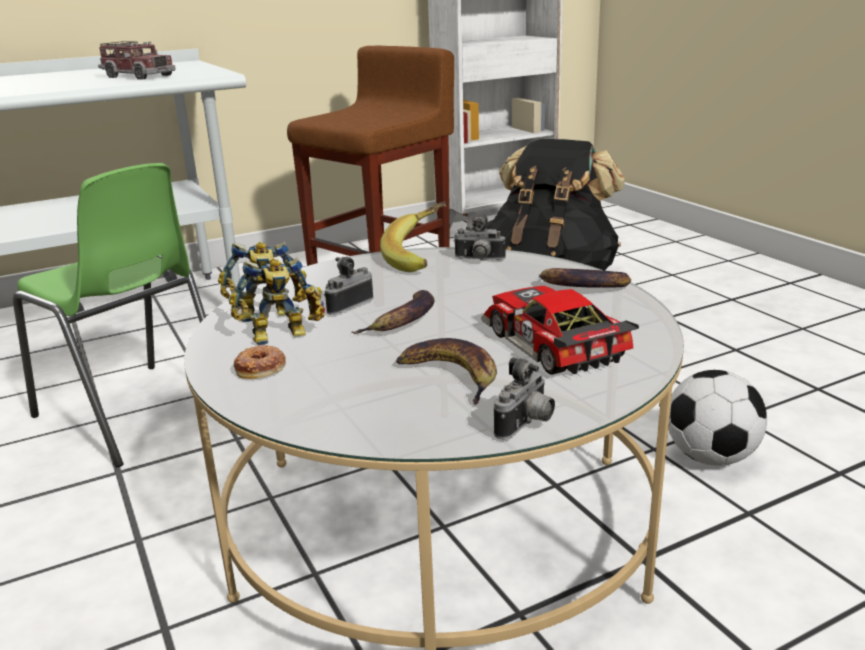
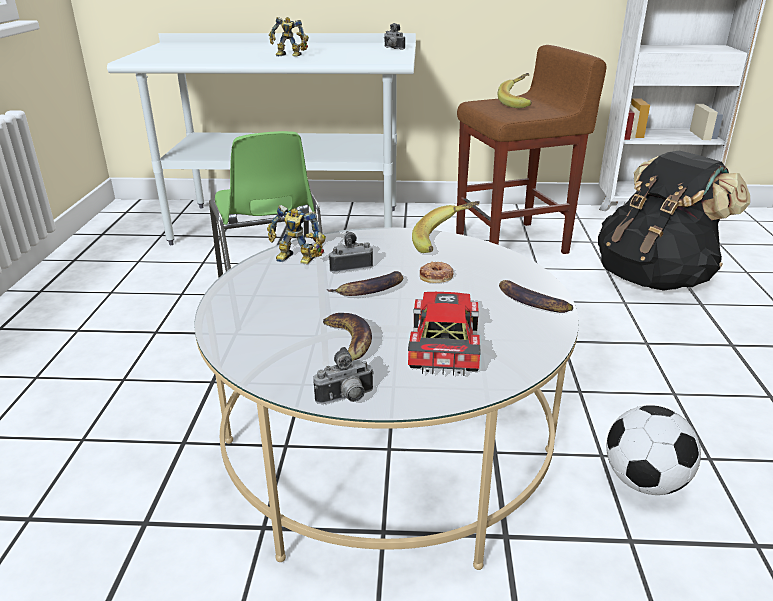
camera: 30 degrees right, 5 degrees up
toy truck [98,41,176,80] -> none
toy robot [229,258,325,345] -> toy robot moved to [269,17,309,56]
donut [234,345,286,379] -> donut moved to [420,262,453,283]
camera [454,215,506,261] -> camera moved to [384,23,405,50]
none -> banana [498,73,532,108]

